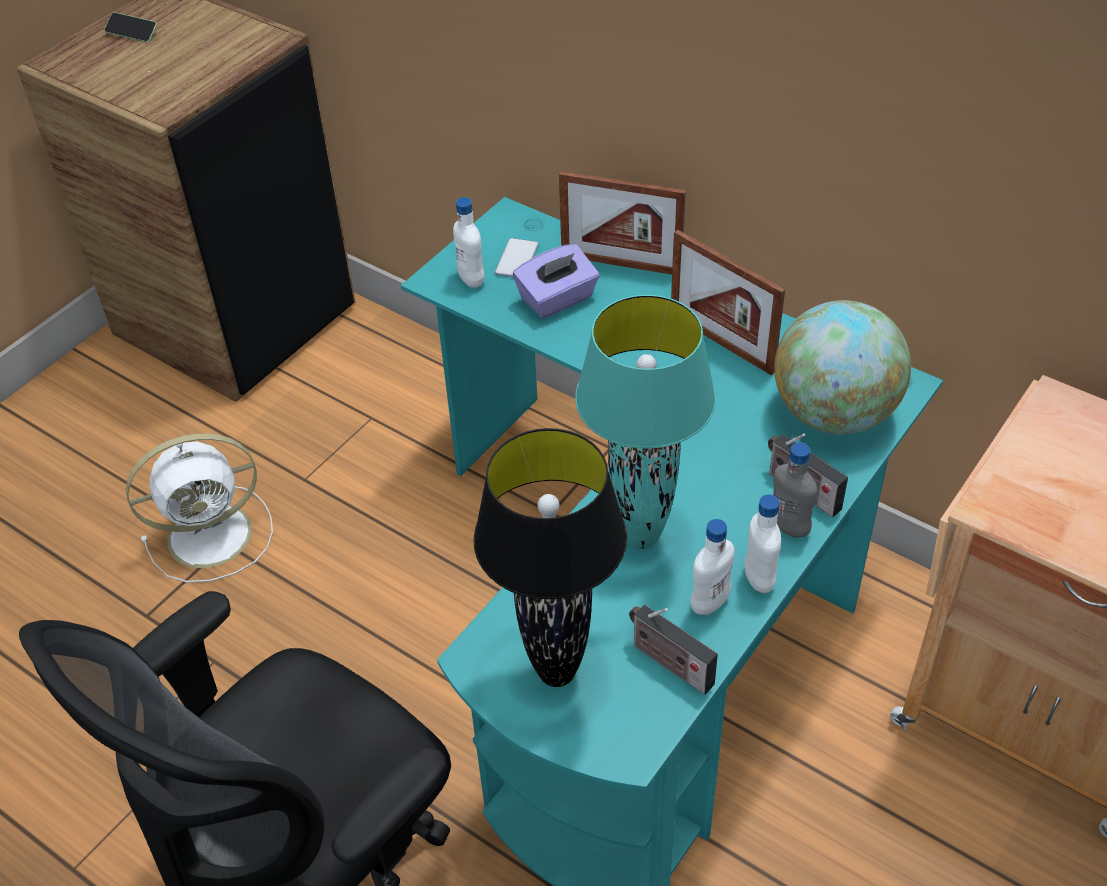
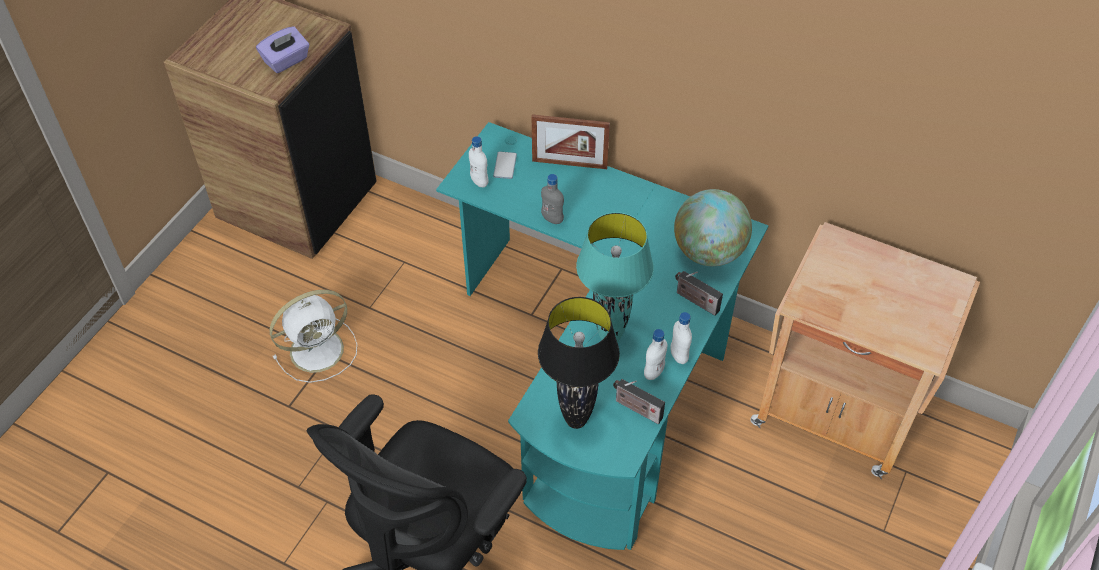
camera: 10 degrees left, 5 degrees up
phone [104,12,157,42] -> none
purple tissue box [513,244,600,319] -> purple tissue box moved to [256,26,310,73]
picture frame [671,230,785,375] -> none
grey bottle [773,442,818,538] -> grey bottle moved to [541,174,564,224]

